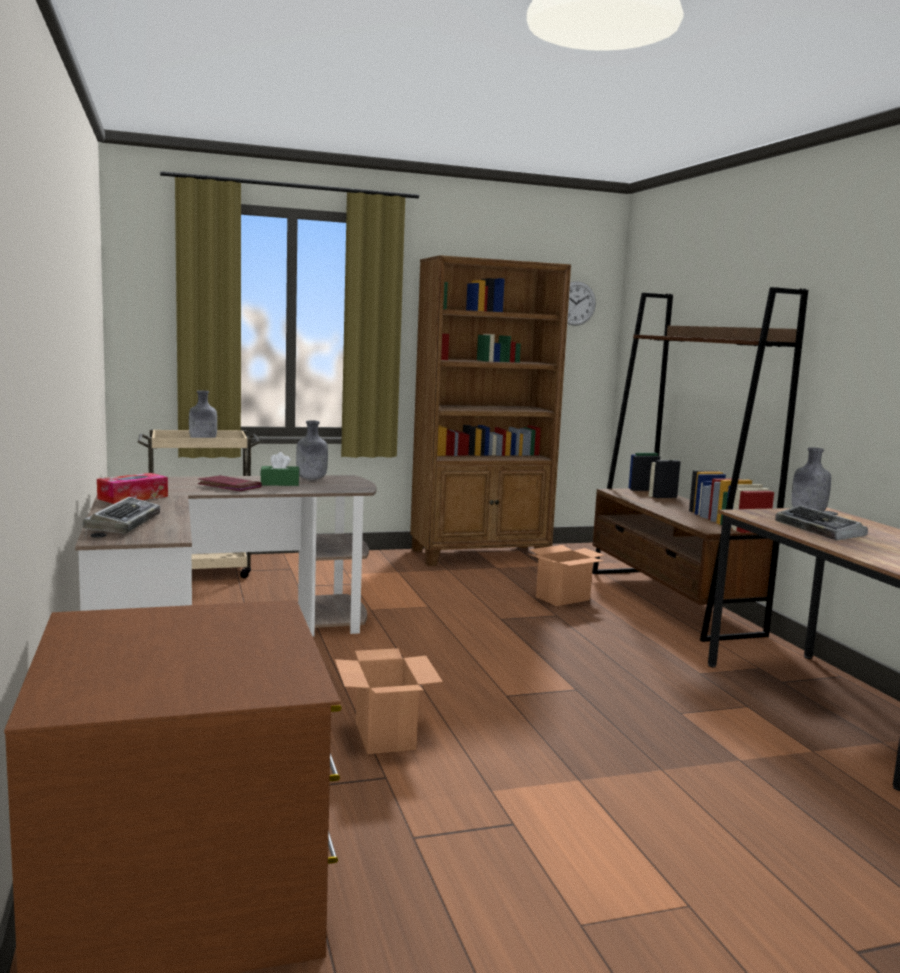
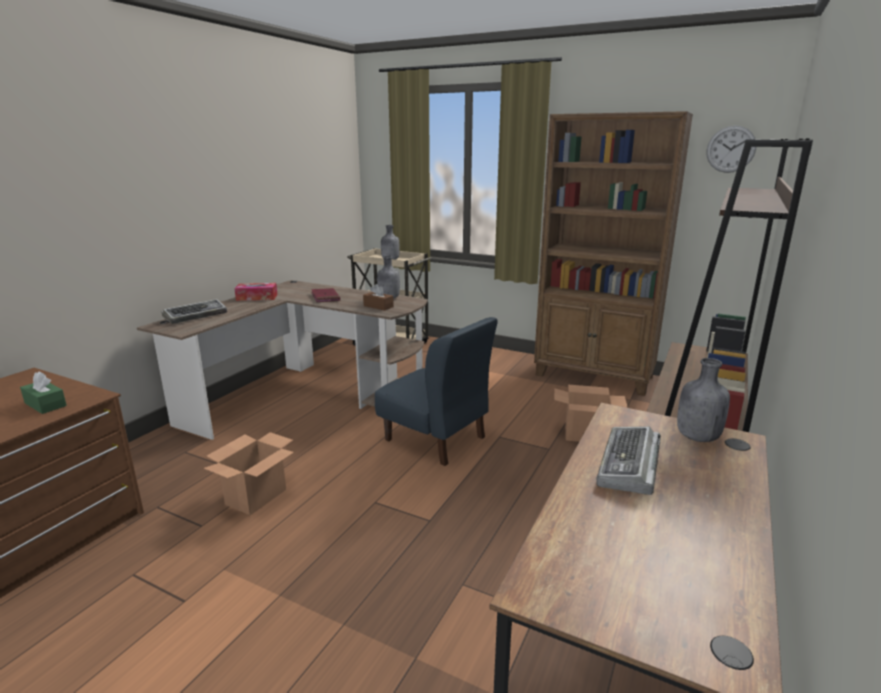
camera: 45 degrees right, 10 degrees up
green tissue box [260,452,299,486] -> green tissue box moved to [20,371,67,414]
none -> brown tissue box [363,284,394,310]
none -> blue chair [375,317,498,466]

